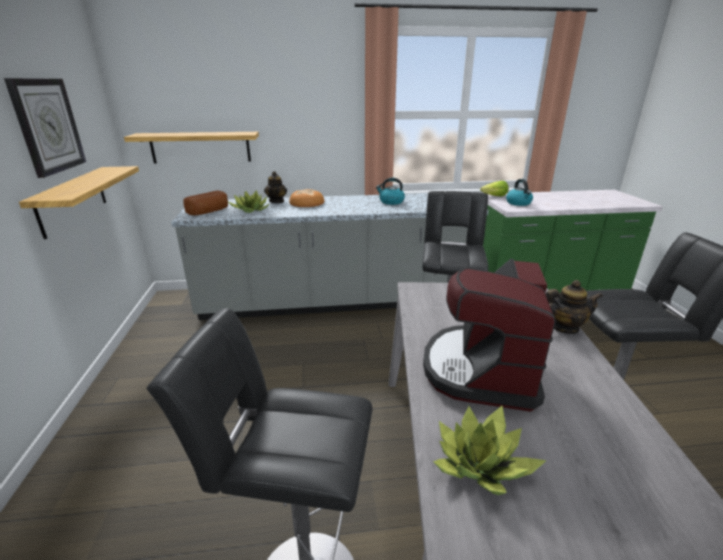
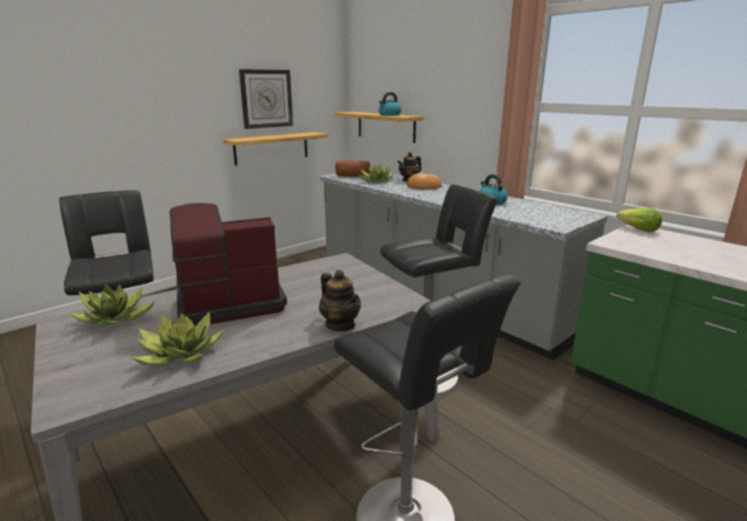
camera: 55 degrees right, 5 degrees down
kettle [506,179,533,206] -> kettle moved to [378,92,401,116]
none -> potted plant [130,311,224,366]

